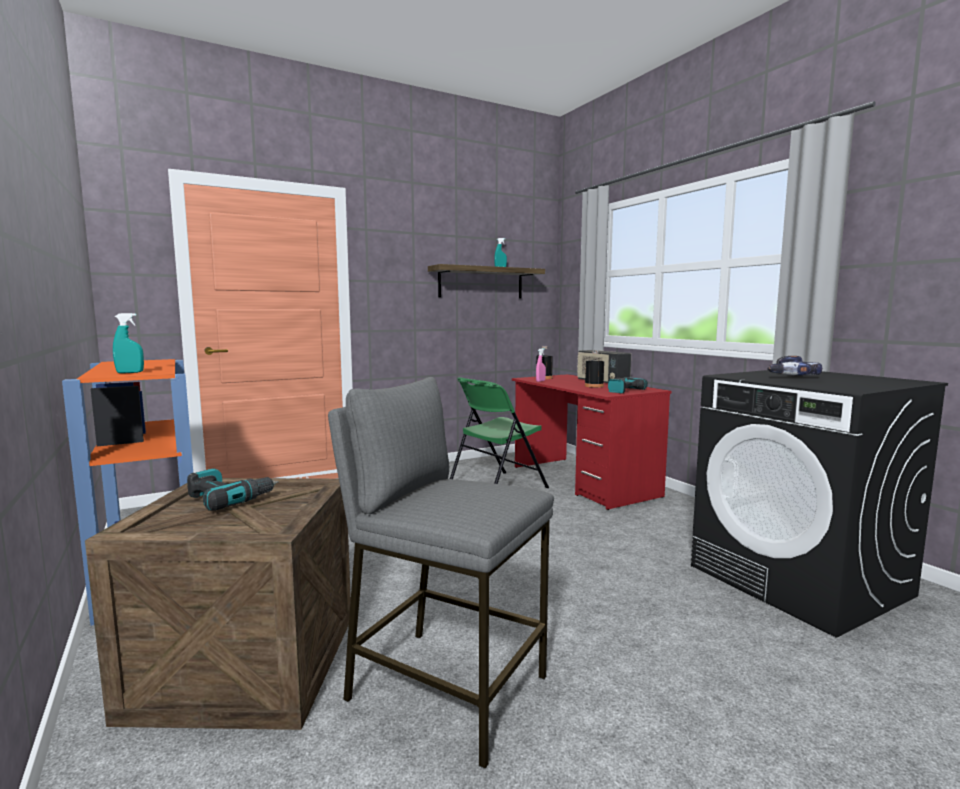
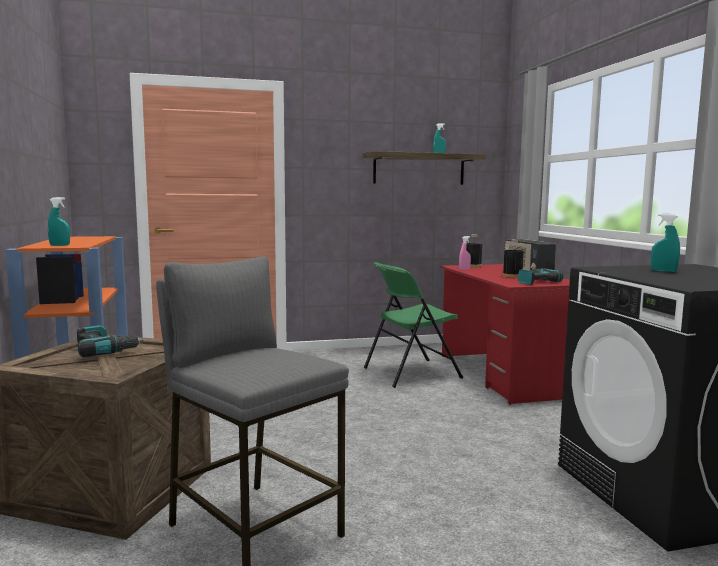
camera: 15 degrees right, 0 degrees up
power drill [767,356,822,375] -> turquoise spray bottle [651,213,680,272]

